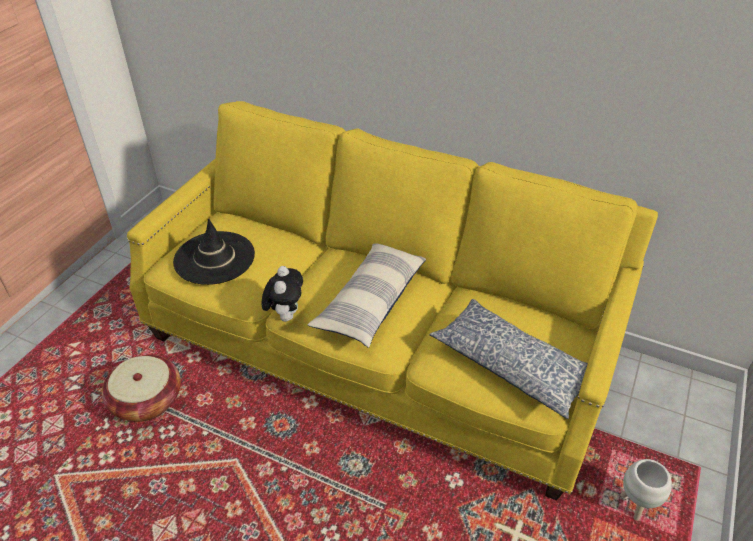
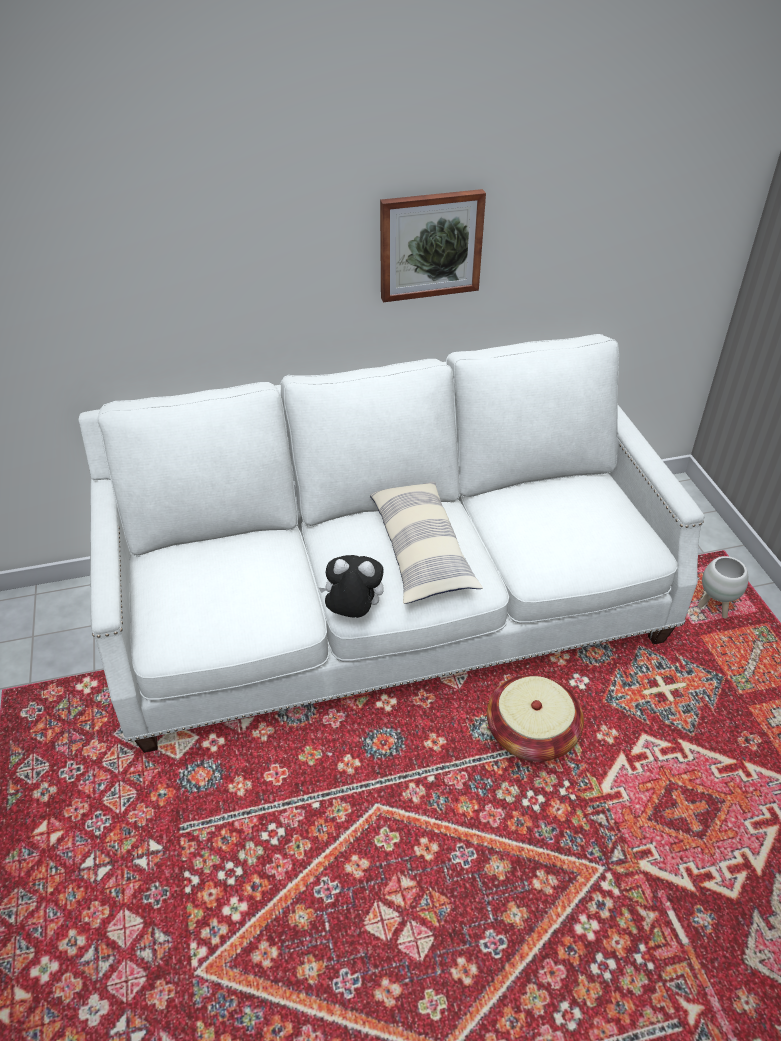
camera: 40 degrees left, 0 degrees up
basket [102,355,181,421] -> basket moved to [487,675,584,762]
yellow sofa [127,101,658,501] -> white sofa [78,334,704,753]
black hat [173,218,255,285] -> none
plush toy [262,266,303,322] -> plush toy turned 45 degrees counterclockwise [319,555,384,618]
pillow [430,299,588,419] -> none
none -> picture [380,189,486,302]

